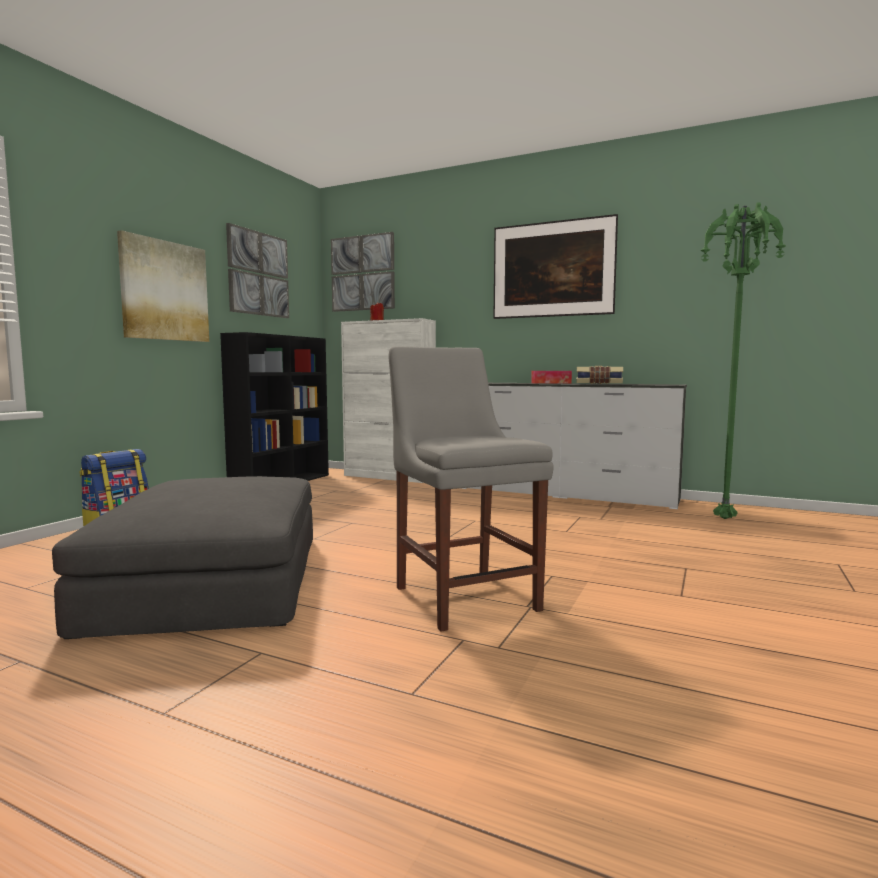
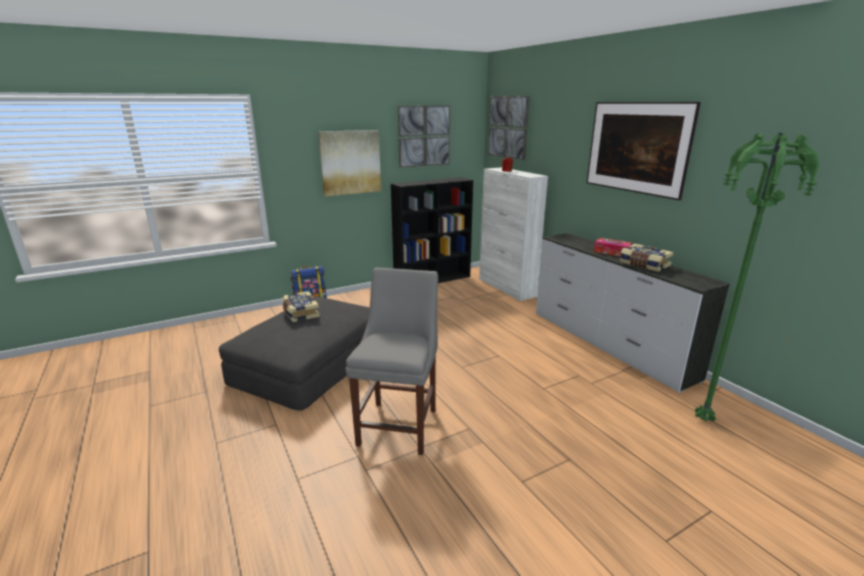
camera: 35 degrees right, 15 degrees up
none -> book [282,291,320,322]

